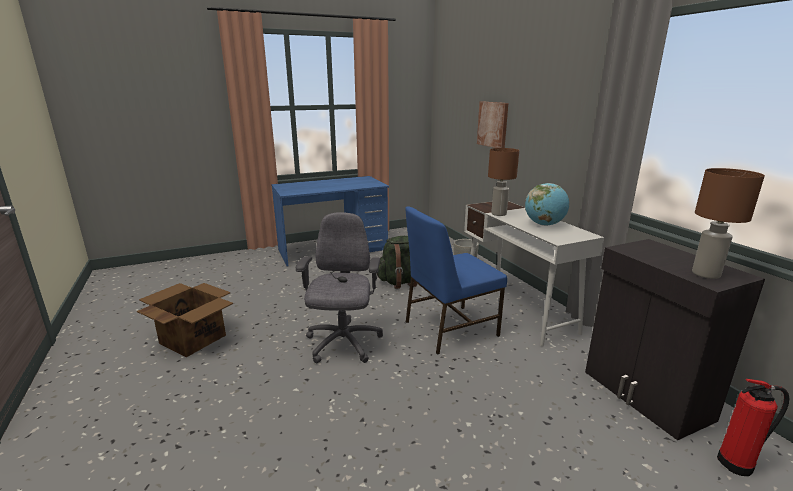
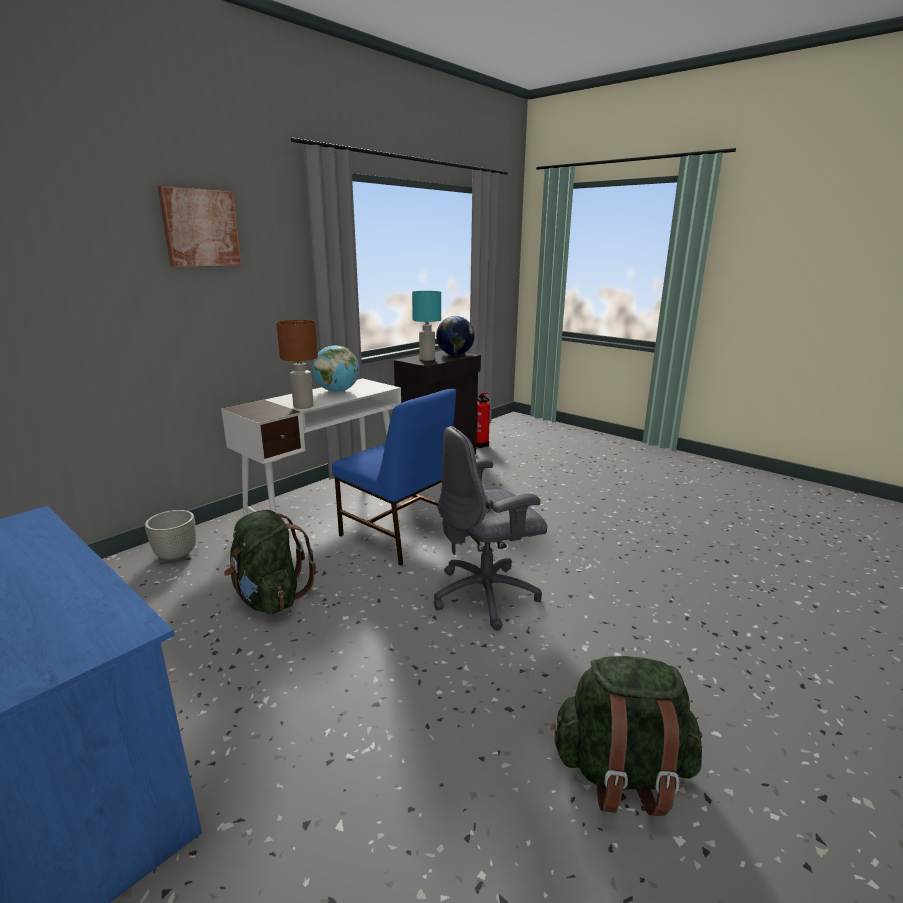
camera: 115 degrees left, 0 degrees up
cardboard box [137,283,233,357] -> green backpack [551,656,703,816]
picture [477,101,508,148] -> picture moved to [158,186,242,267]
brown table lamp [692,168,765,279] -> globe [436,316,475,355]
none -> turquoise table lamp [412,291,441,361]

